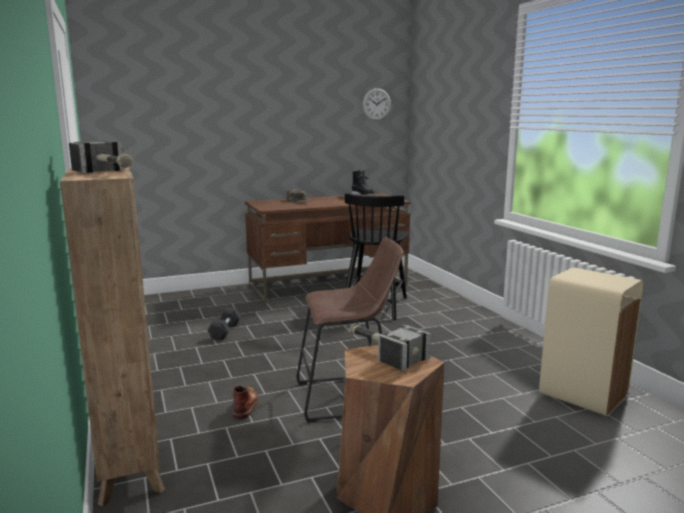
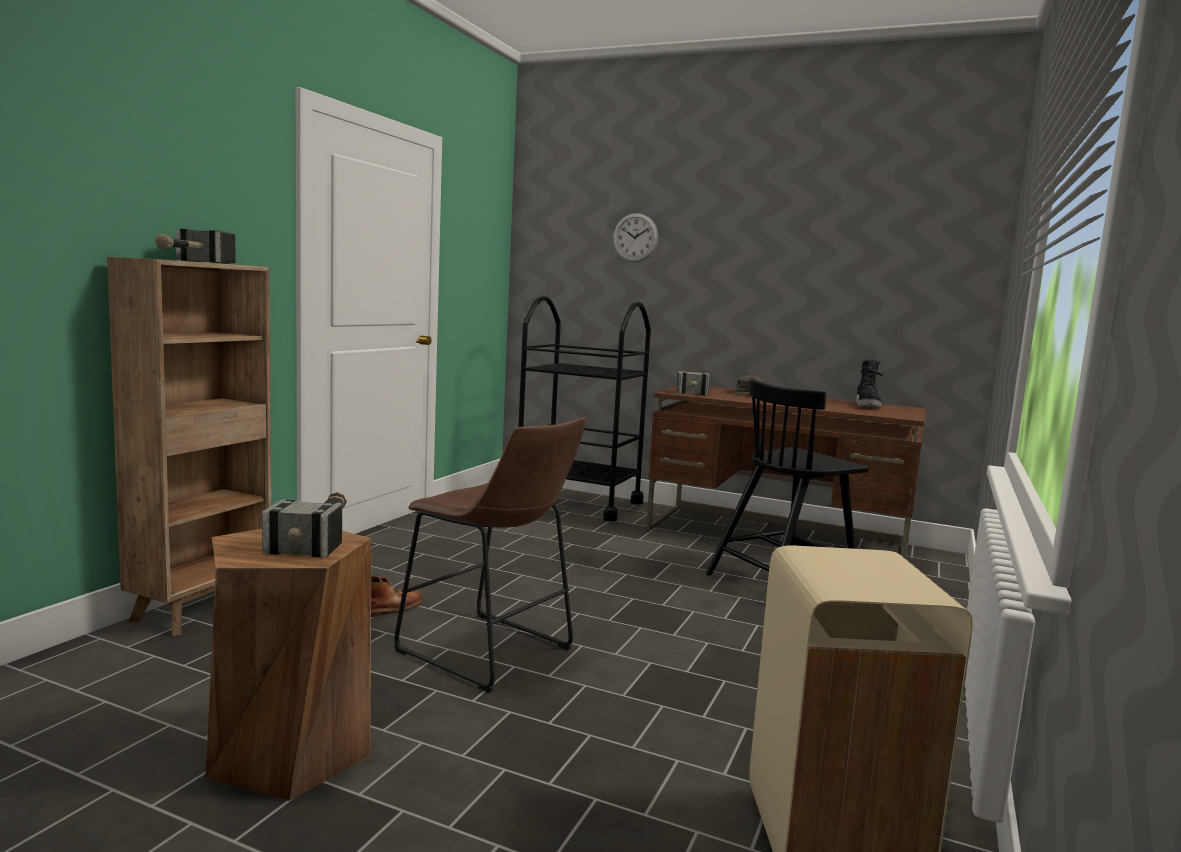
camera: 45 degrees right, 5 degrees down
black dumbbell [208,308,241,340] -> none
wall clock [363,88,391,121] -> wall clock moved to [613,213,658,262]
none -> black cart [518,296,651,522]
none -> hammer [677,371,710,395]

